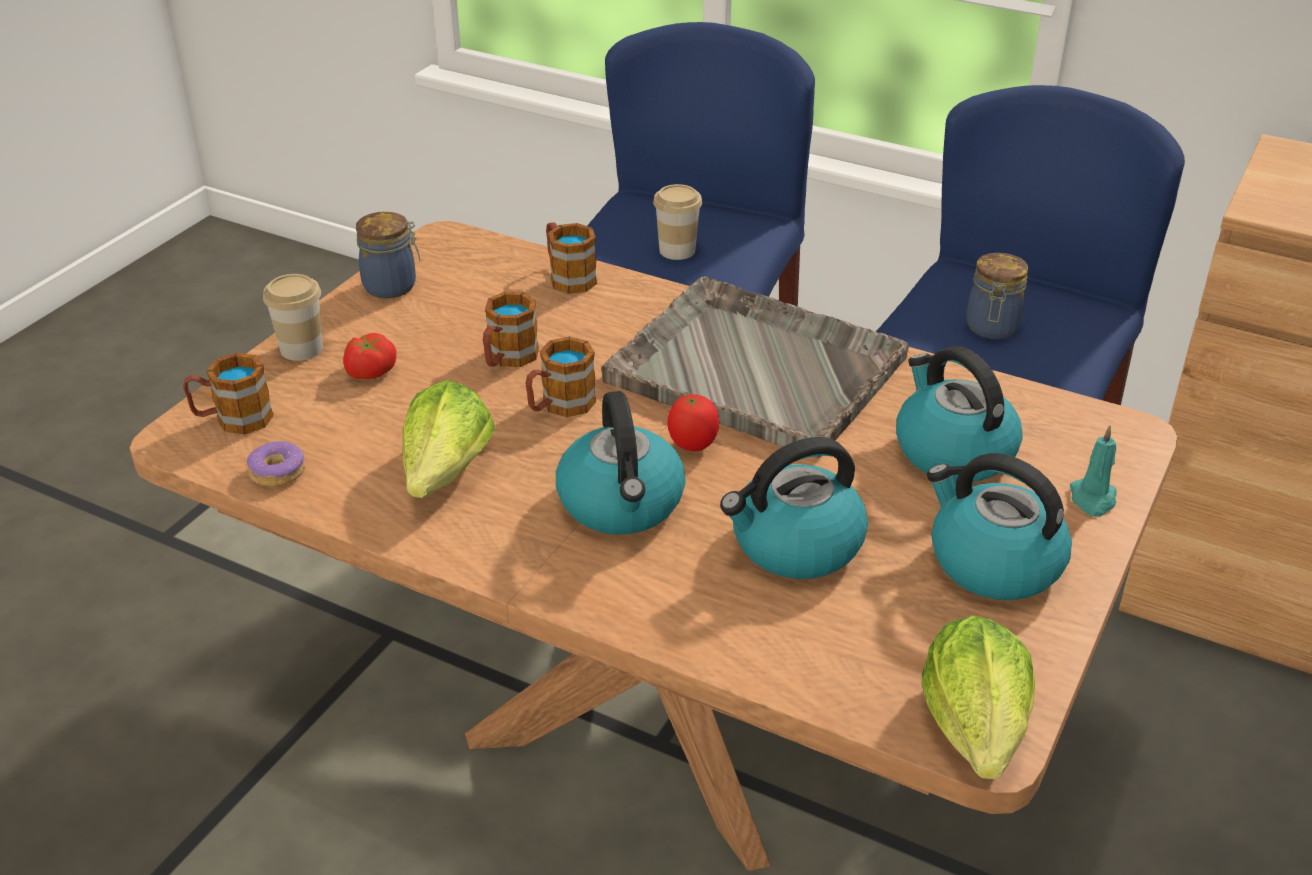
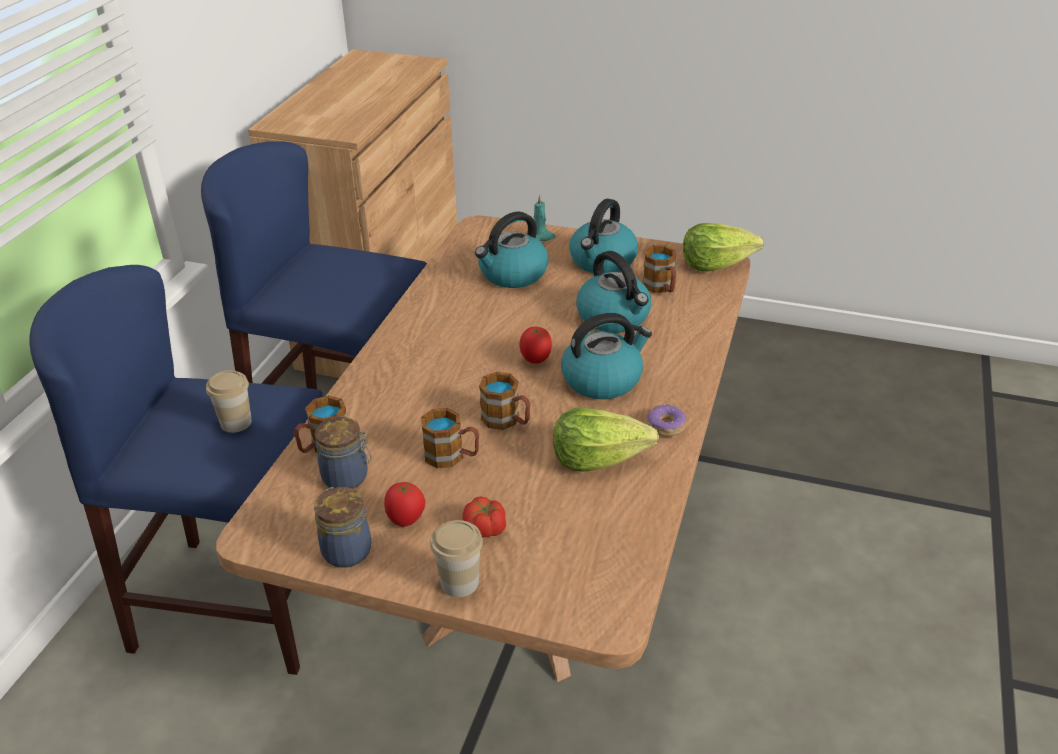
camera: 100 degrees left, 0 degrees up
mug [183,353,274,435] -> mug moved to [643,245,676,293]
donut [247,441,305,487] -> donut moved to [647,404,686,436]
grey tray [601,277,909,458] -> none
jar [967,253,1028,339] -> jar moved to [315,416,372,489]
none -> tomato [384,482,425,527]

